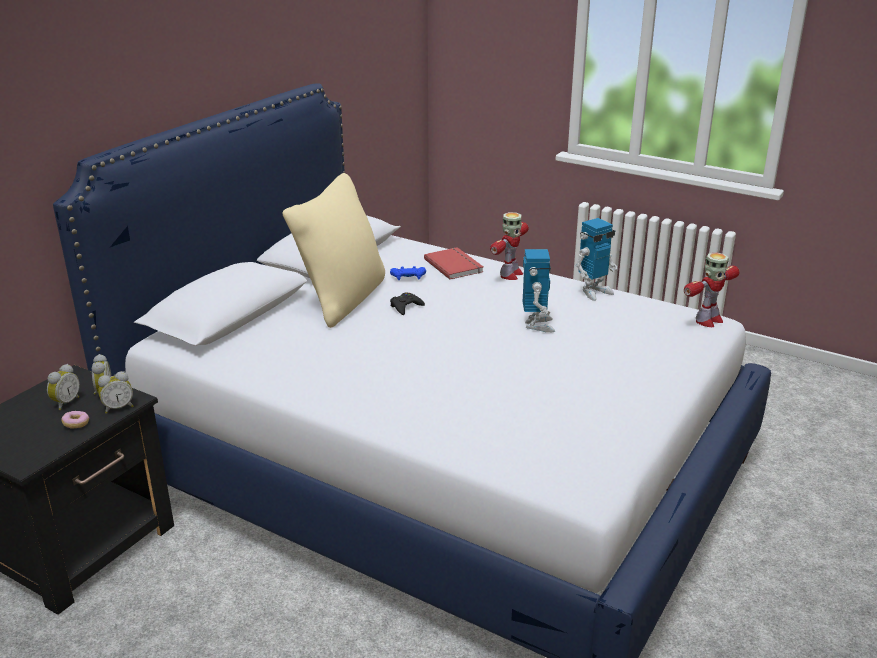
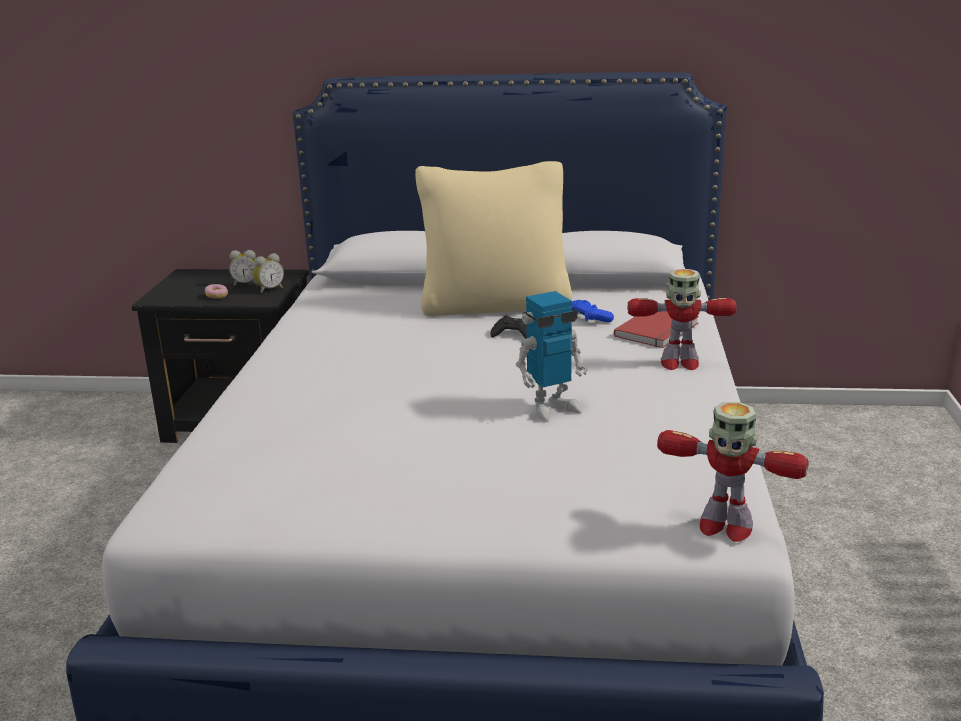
camera: 65 degrees right, 5 degrees down
alarm clock [98,371,133,414] -> none
toy robot [576,218,617,301] -> none

